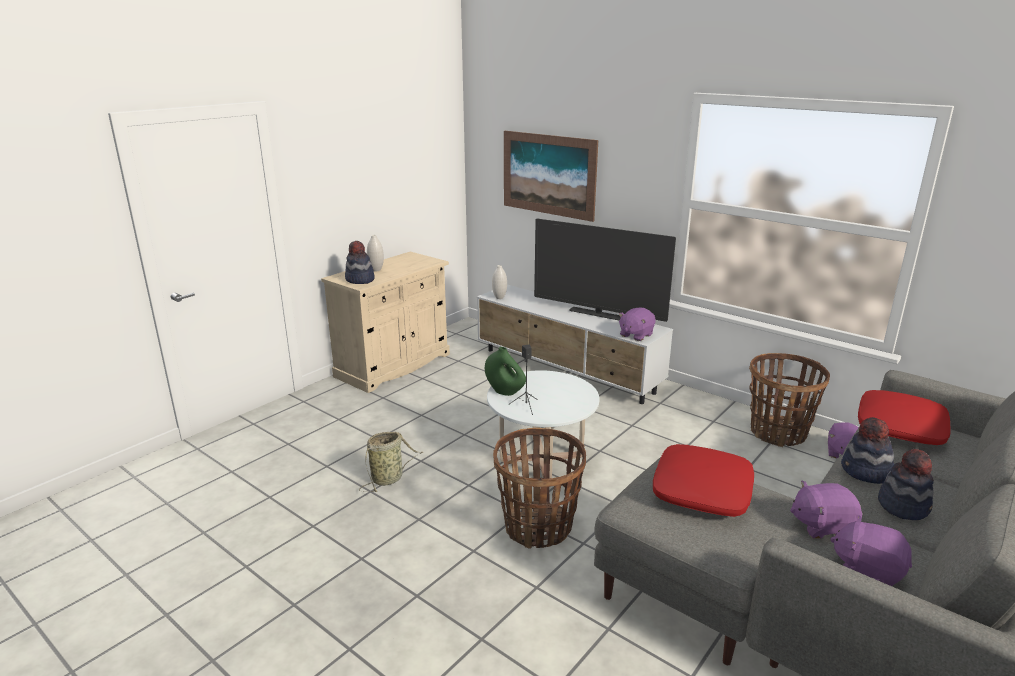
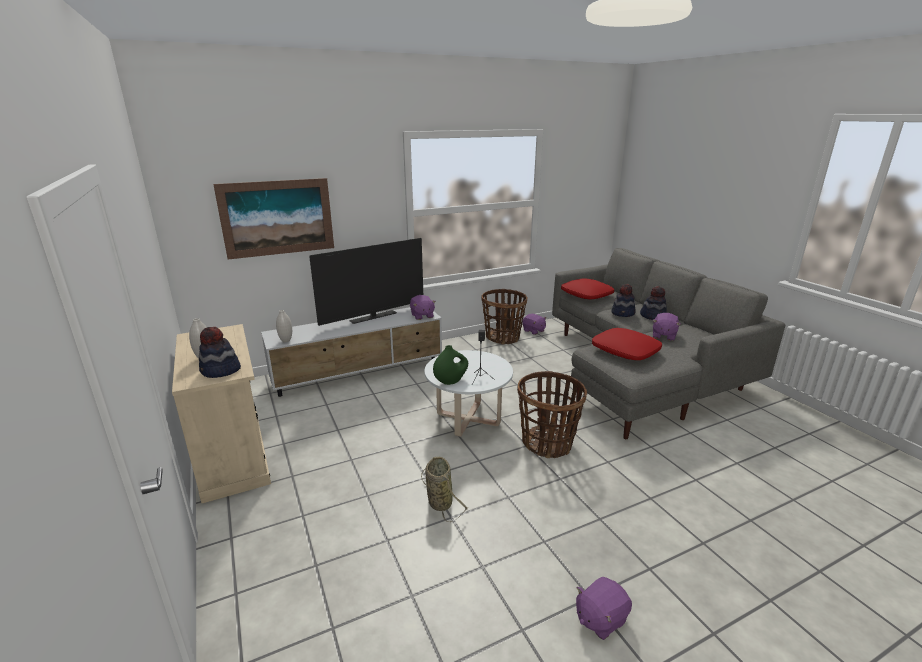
camera: 65 degrees left, 0 degrees up
purple plush toy [830,516,912,586] -> purple plush toy moved to [576,577,632,640]

